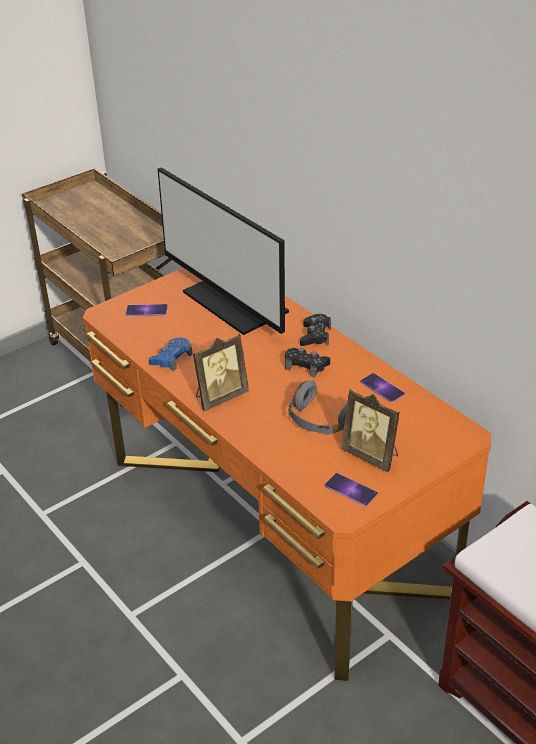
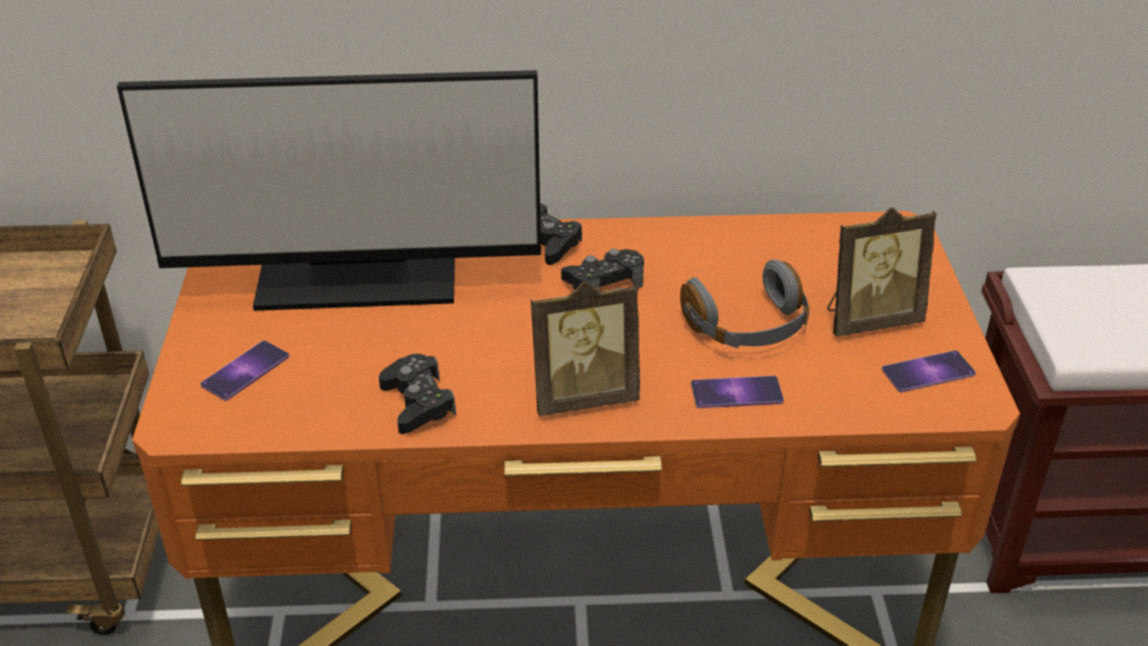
camera: 55 degrees left, 0 degrees up
blue game controller [149,337,192,371] -> black game controller [379,354,456,434]
picture frame [193,334,249,411] -> picture frame turned 75 degrees clockwise [531,281,640,416]
phone [360,373,405,403] -> phone moved to [691,376,784,408]

